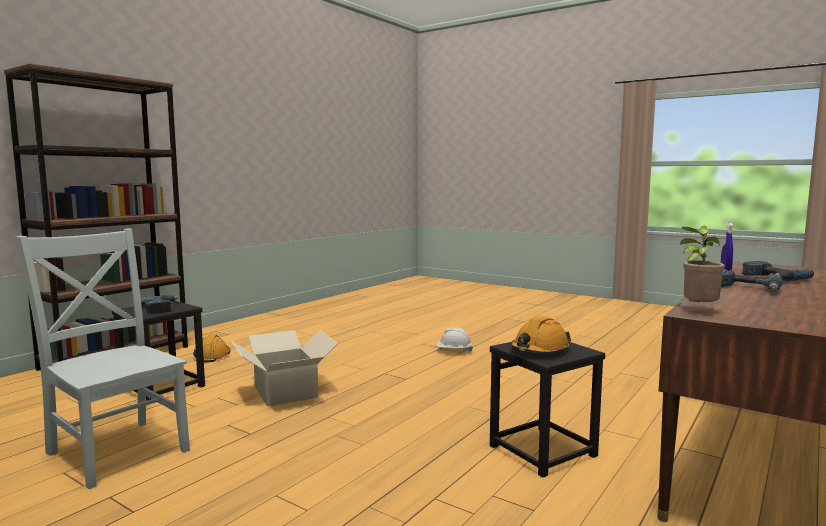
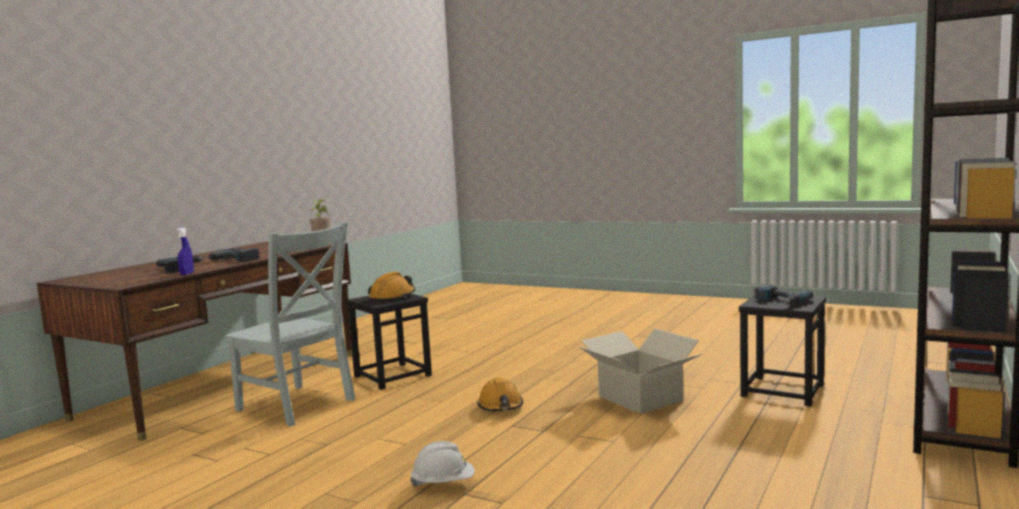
camera: 175 degrees right, 0 degrees up
grey chair [15,228,190,489] -> grey chair moved to [225,222,355,427]
orange hard hat [193,334,230,362] -> orange hard hat moved to [477,377,523,411]

